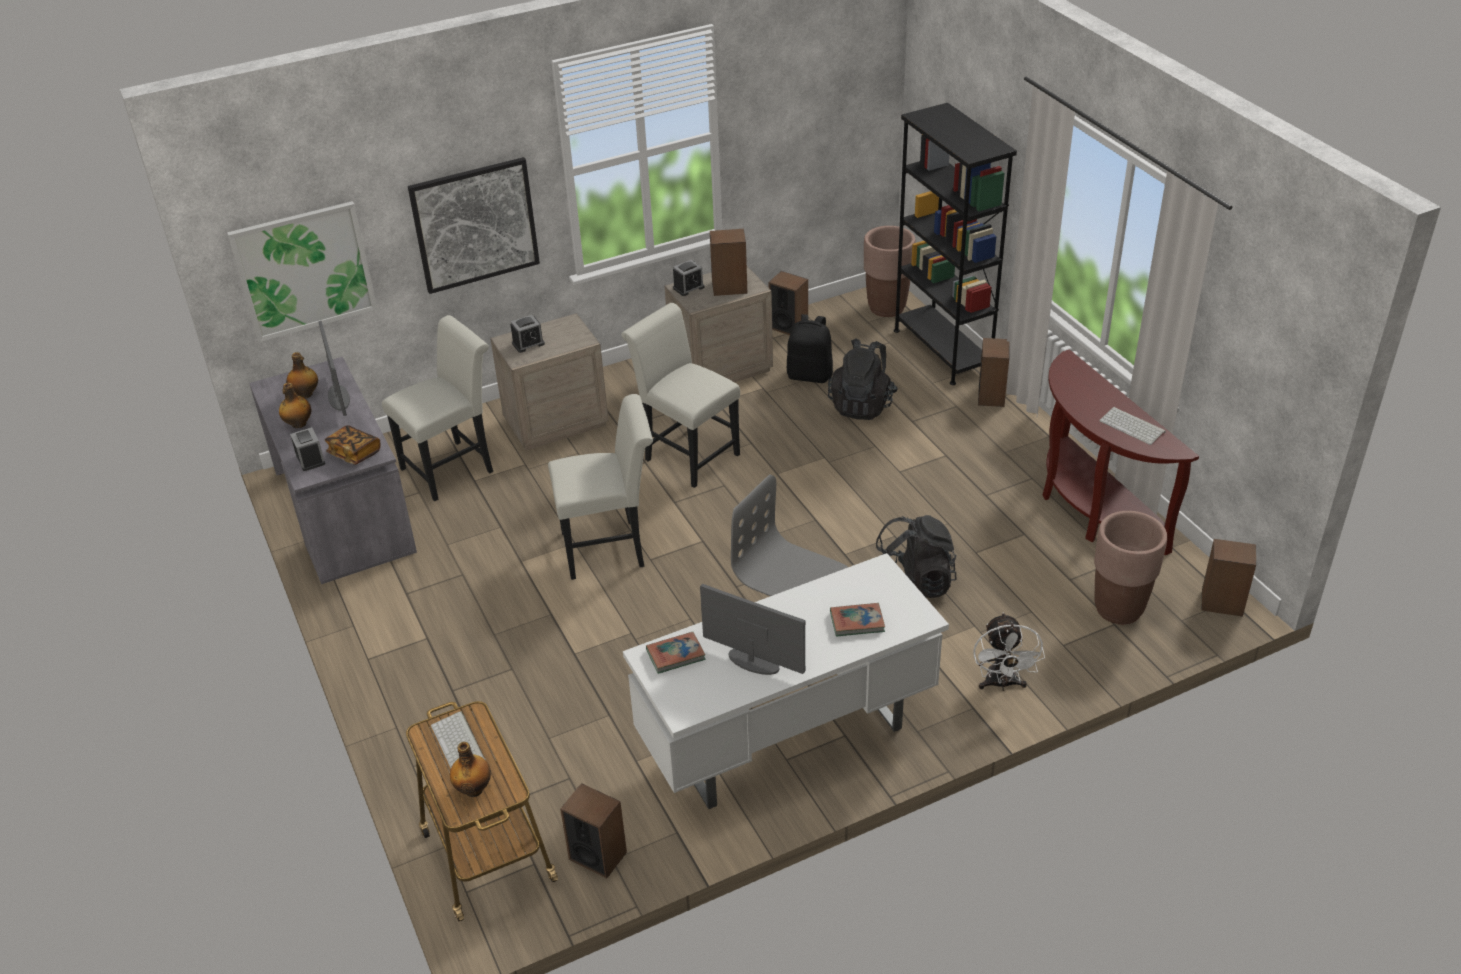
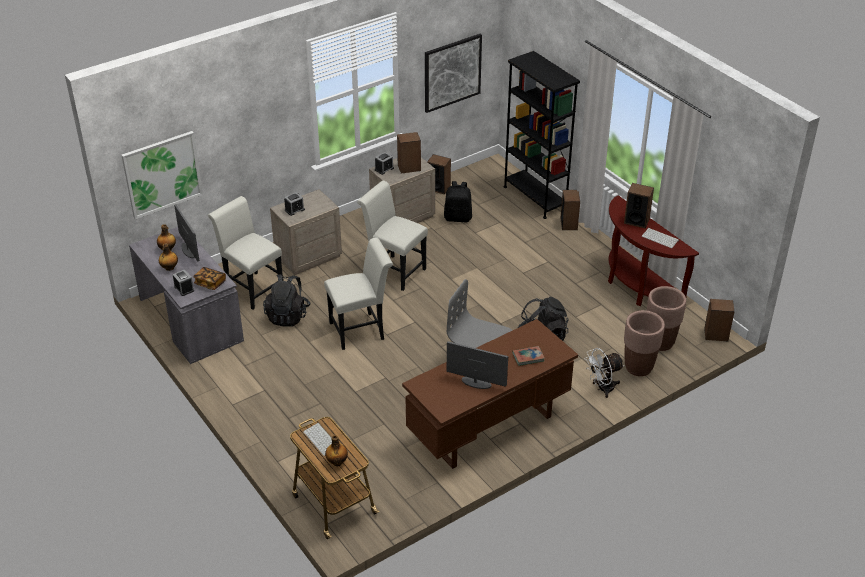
camera: 10 degrees left, 0 degrees up
white chair [382,315,493,501] -> white chair turned 90 degrees counterclockwise [208,196,283,310]
picture [408,157,540,294] -> picture moved to [425,34,482,113]
speaker [560,783,627,878] -> speaker moved to [624,183,654,228]
white desk [623,553,949,809] -> brown desk [402,319,578,469]
book [646,632,705,674] -> none
black backpack [828,338,898,420] -> black backpack moved to [263,274,310,326]
brown planter [864,226,915,317] -> brown planter moved to [624,310,665,376]
white fan [973,612,1045,691] -> white fan turned 75 degrees clockwise [585,348,624,398]

